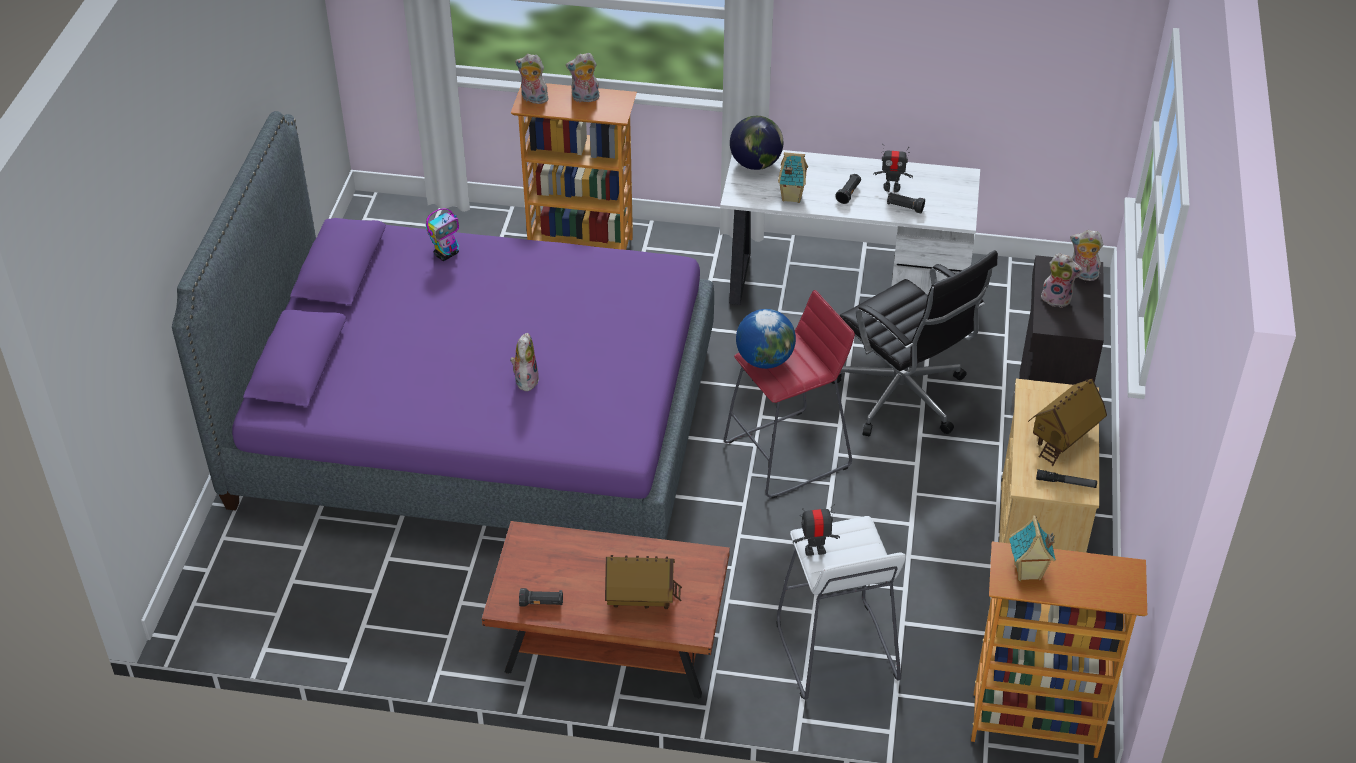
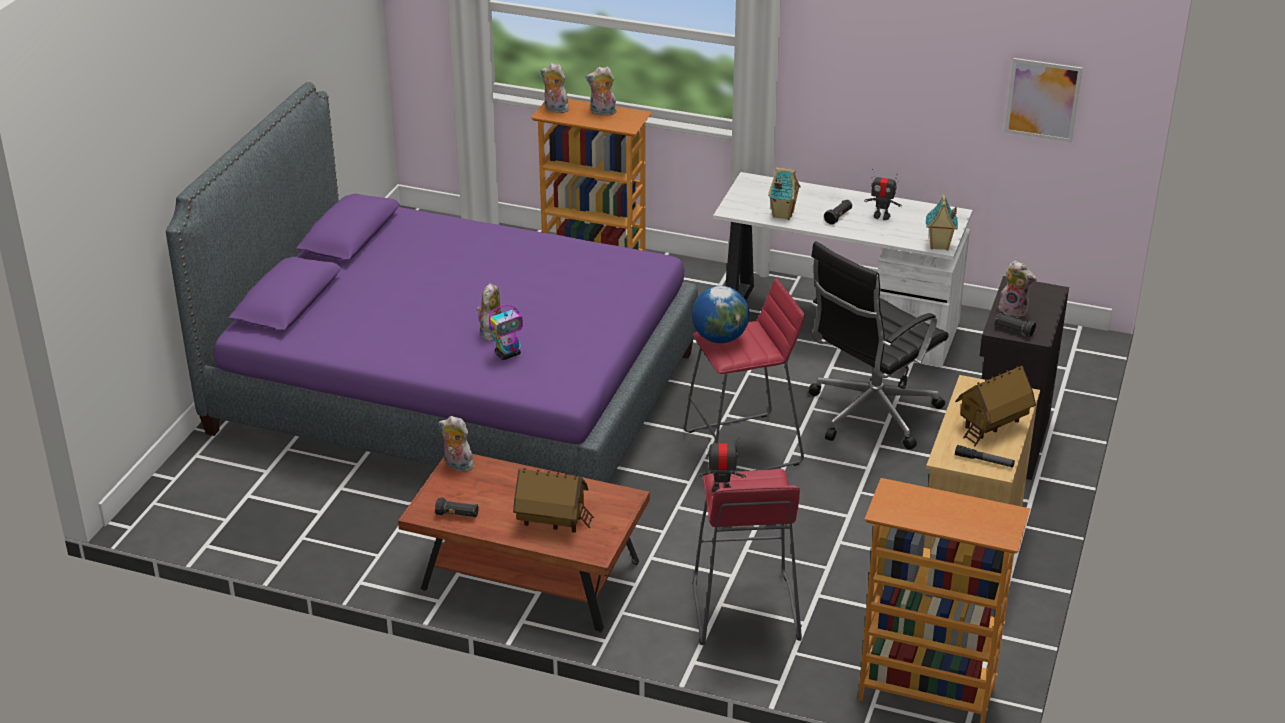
camera: 10 degrees right, 10 degrees down
toy robot [426,208,459,261] -> toy robot moved to [489,305,523,360]
globe [730,116,783,170] -> none
white stool [776,516,906,700] -> red stool [693,469,802,645]
black office chair [831,250,998,436] -> black office chair turned 75 degrees clockwise [809,242,949,449]
black flashlight [887,192,925,213] -> black flashlight moved to [995,313,1036,337]
toy house [1009,515,1056,581] -> toy house moved to [926,194,958,251]
plush toy [1070,230,1103,281] -> plush toy moved to [439,416,474,472]
none -> picture [1004,58,1083,142]

